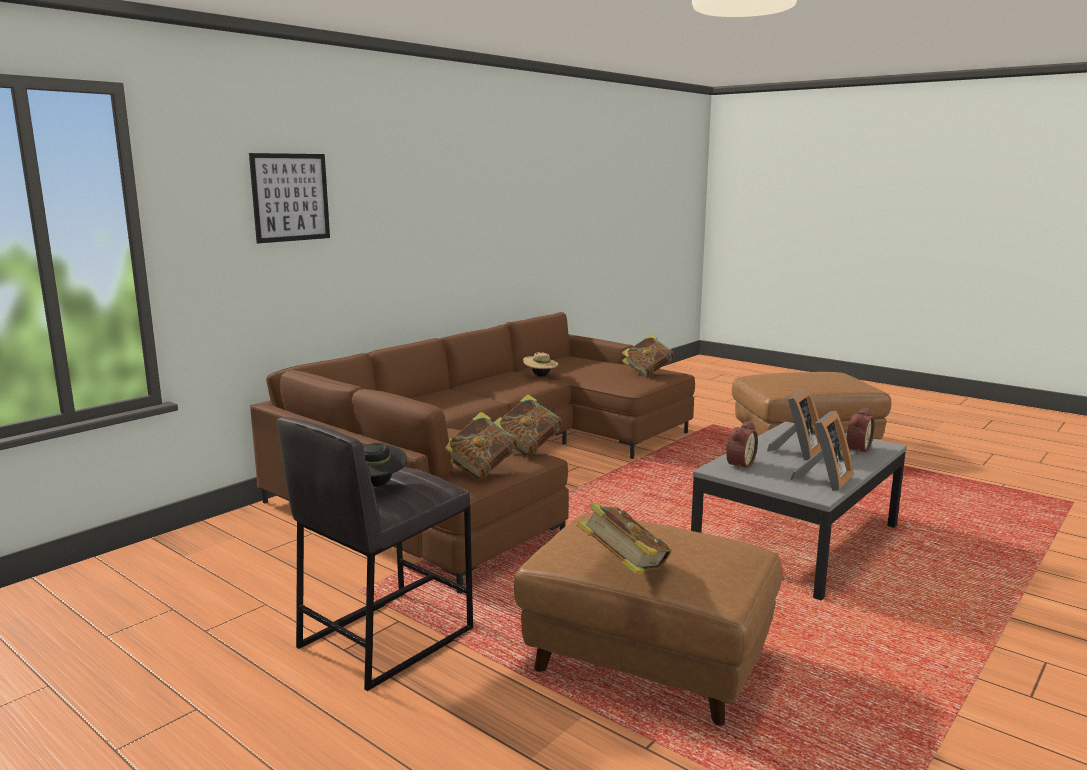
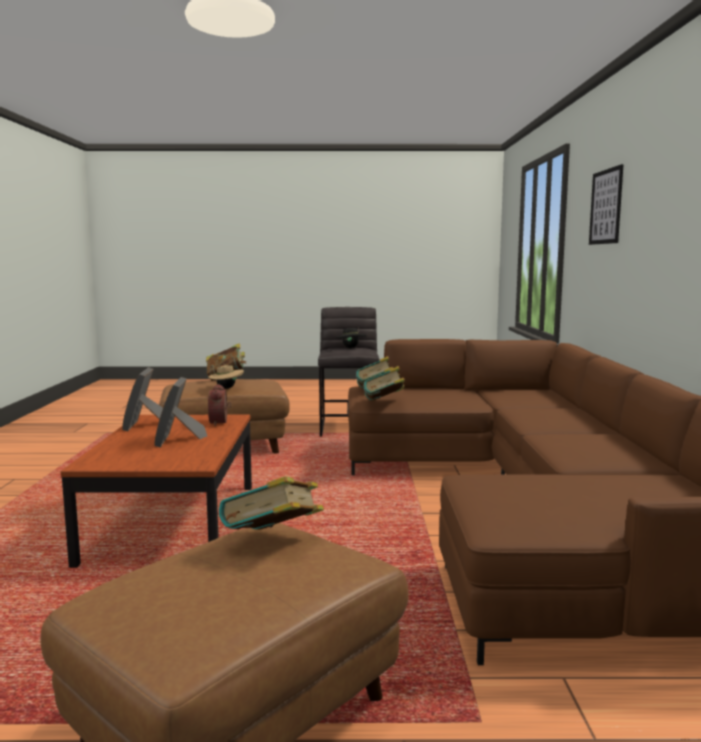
camera: 140 degrees right, 5 degrees down
beige hat [523,352,559,377] -> beige hat moved to [208,364,244,389]
book [622,334,674,377] -> book moved to [219,476,324,529]
grey coffee table [691,421,907,600] -> brown coffee table [60,415,252,568]
alarm clock [844,408,875,455] -> none

